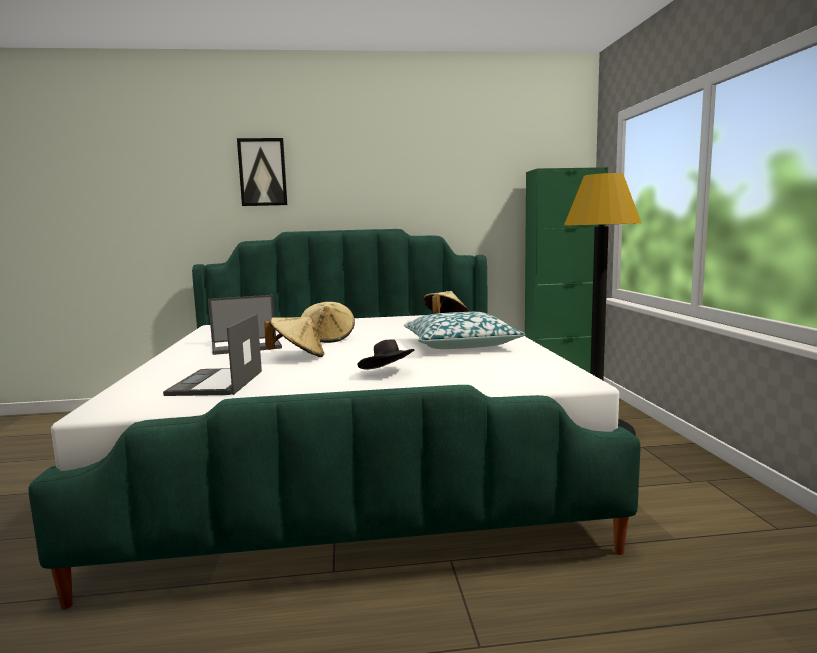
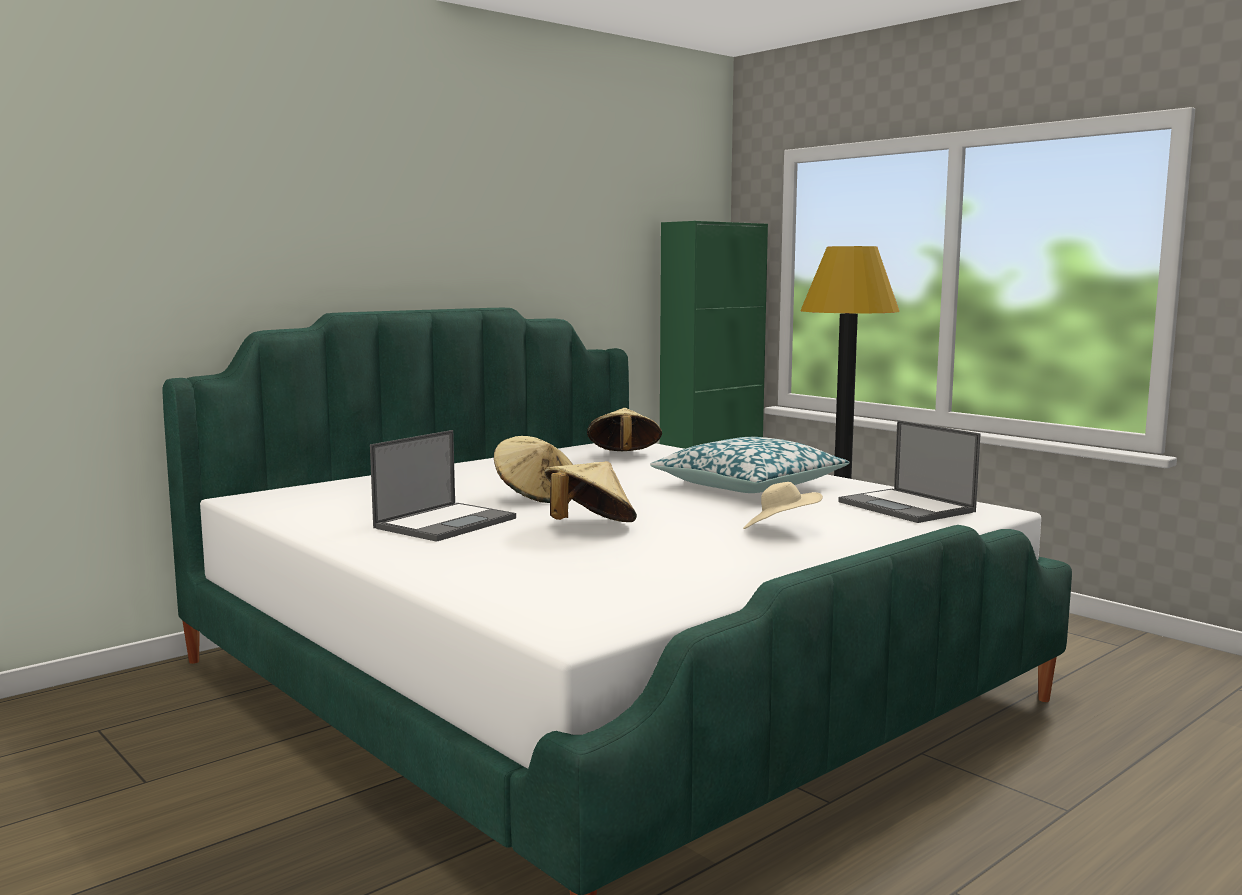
camera: 35 degrees left, 0 degrees up
laptop [163,314,262,396] -> laptop moved to [838,420,980,523]
picture [237,138,287,206] -> none
black hat [357,339,414,370] -> beige hat [743,482,823,529]

